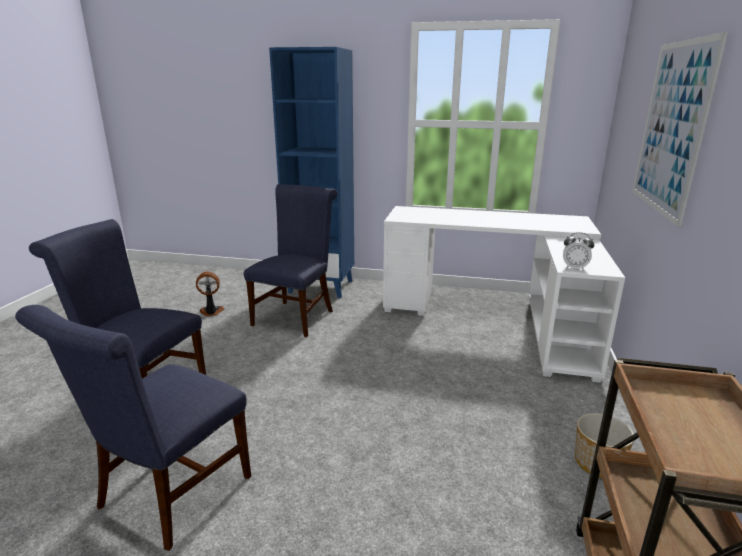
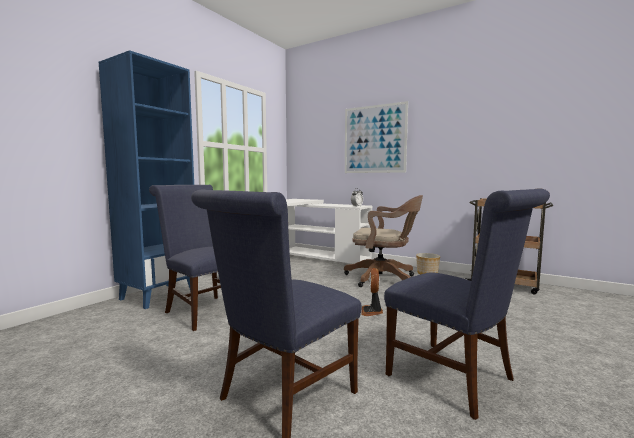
camera: 70 degrees left, 15 degrees down
fan [196,272,225,316] -> fan moved to [362,268,383,316]
none -> brown office chair [344,195,423,287]

